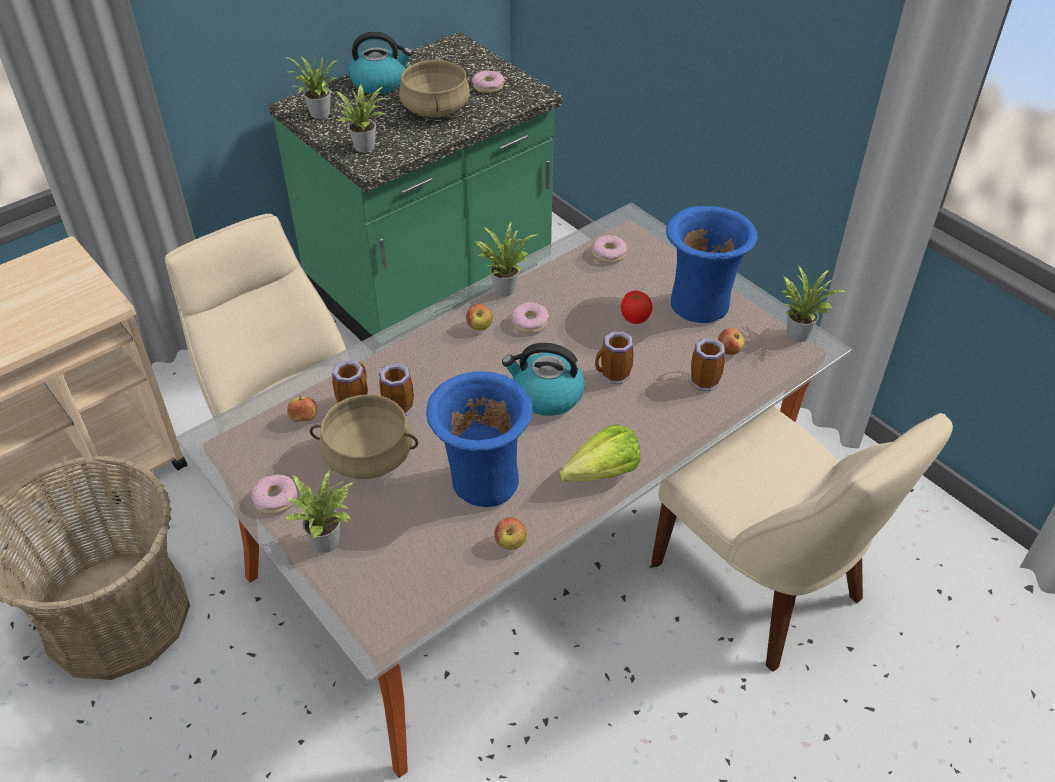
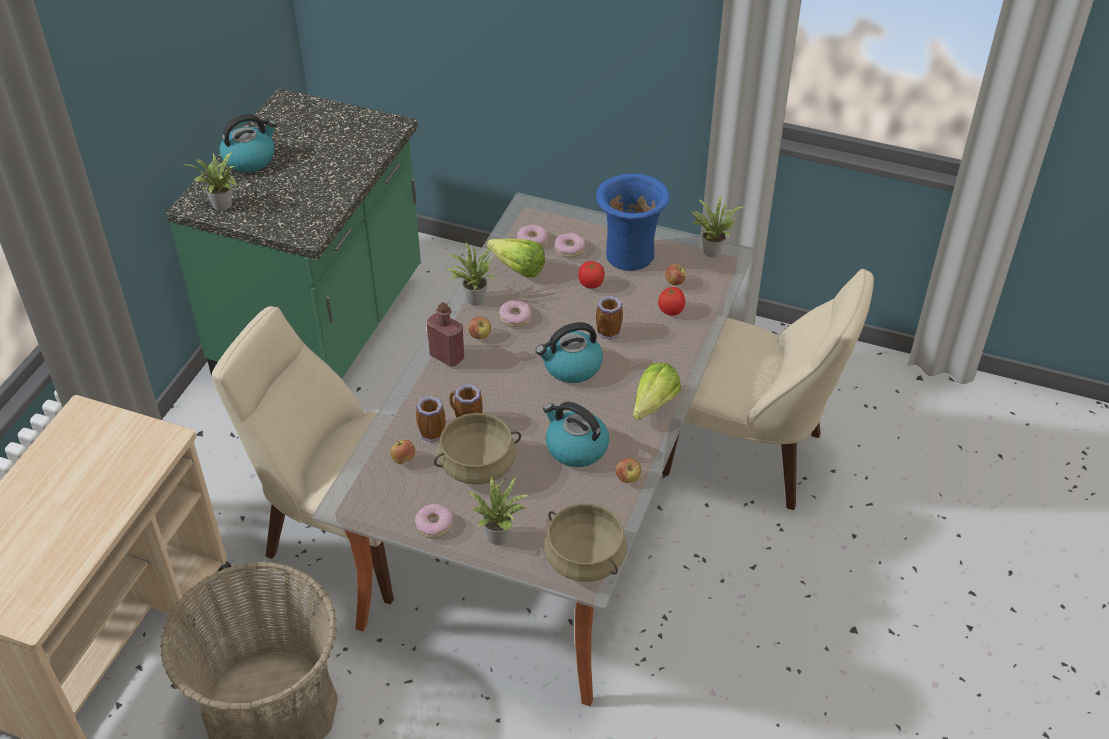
camera: 30 degrees left, 0 degrees up
potted plant [336,84,388,152] -> none
beige cooking pot [399,60,470,117] -> beige cooking pot moved to [544,503,627,582]
blue vase [426,371,533,507] -> kettle [543,402,609,467]
donut [472,70,504,93] -> donut moved to [555,233,585,257]
mug [690,338,725,391] -> tomato [658,287,685,316]
none -> red bottle [426,302,464,367]
none -> lettuce [487,238,545,278]

